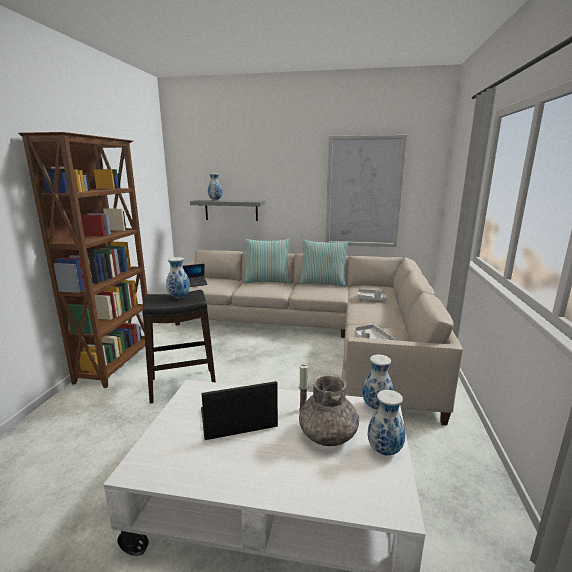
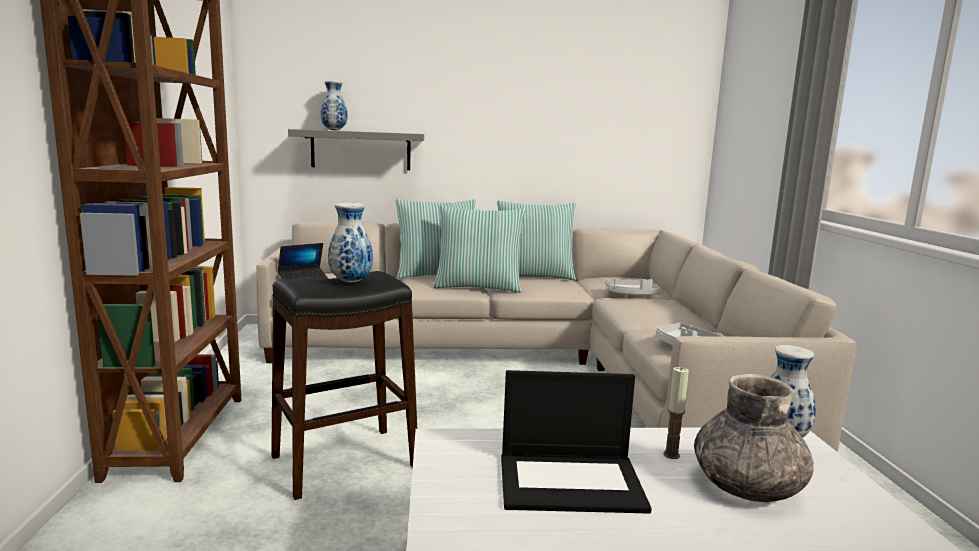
camera: 15 degrees left, 5 degrees down
laptop [201,381,278,440] -> laptop turned 150 degrees counterclockwise [501,370,652,514]
picture [325,135,407,247] -> none
vase [368,390,405,455] -> none
none -> pillow [433,205,526,293]

